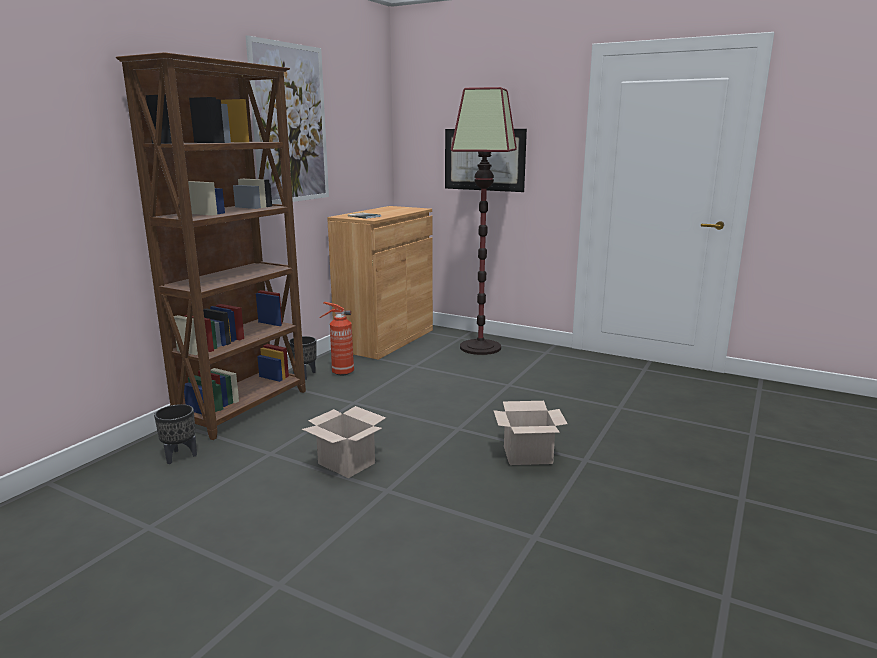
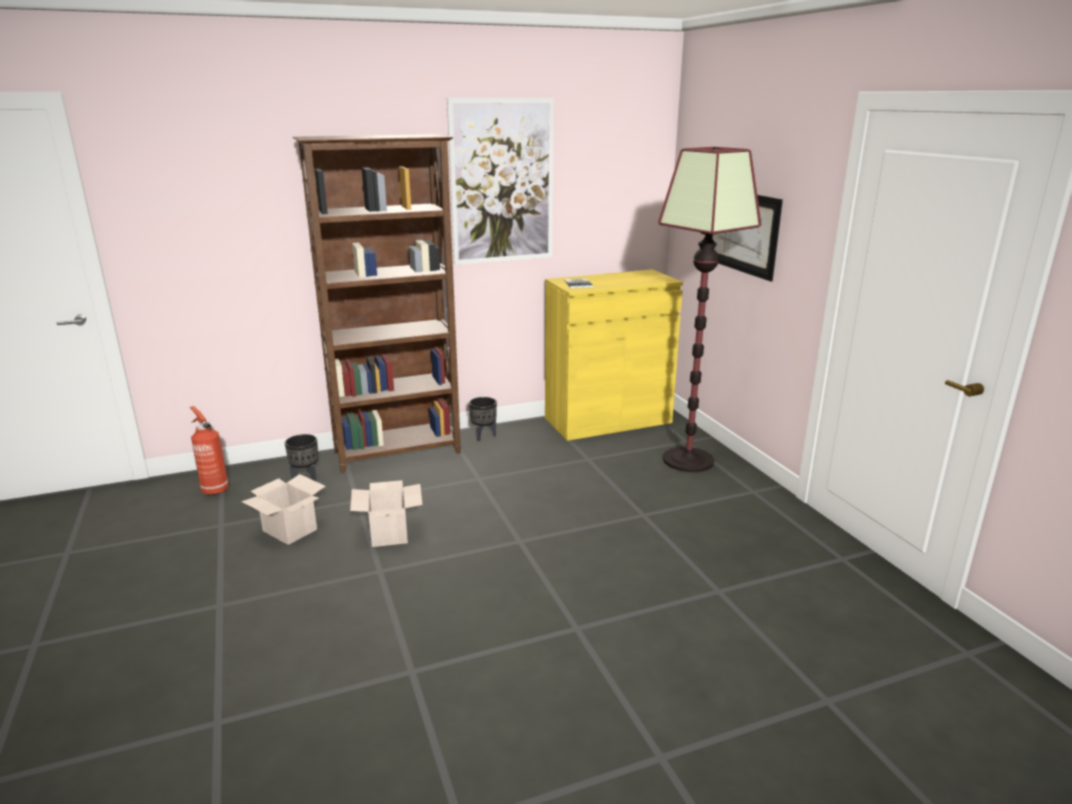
camera: 40 degrees right, 5 degrees up
fire extinguisher [320,302,354,376] -> fire extinguisher moved to [190,406,229,495]
brown cabinet [327,206,433,360] -> yellow cabinet [545,269,683,441]
cardboard box [493,401,568,465] -> cardboard box moved to [242,474,325,545]

